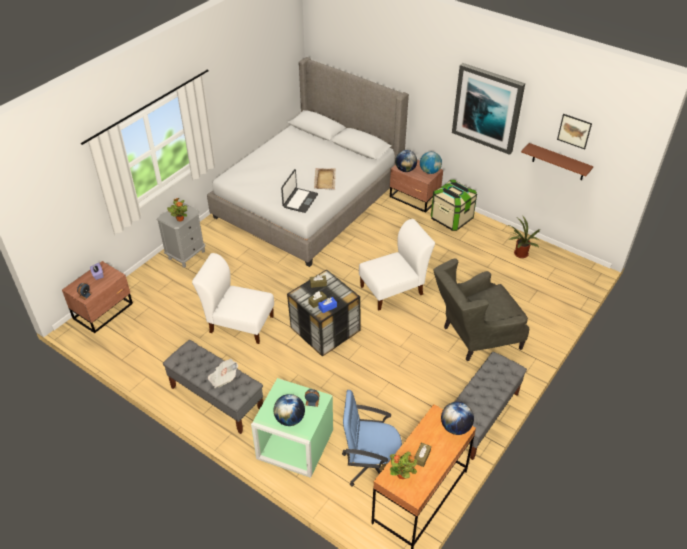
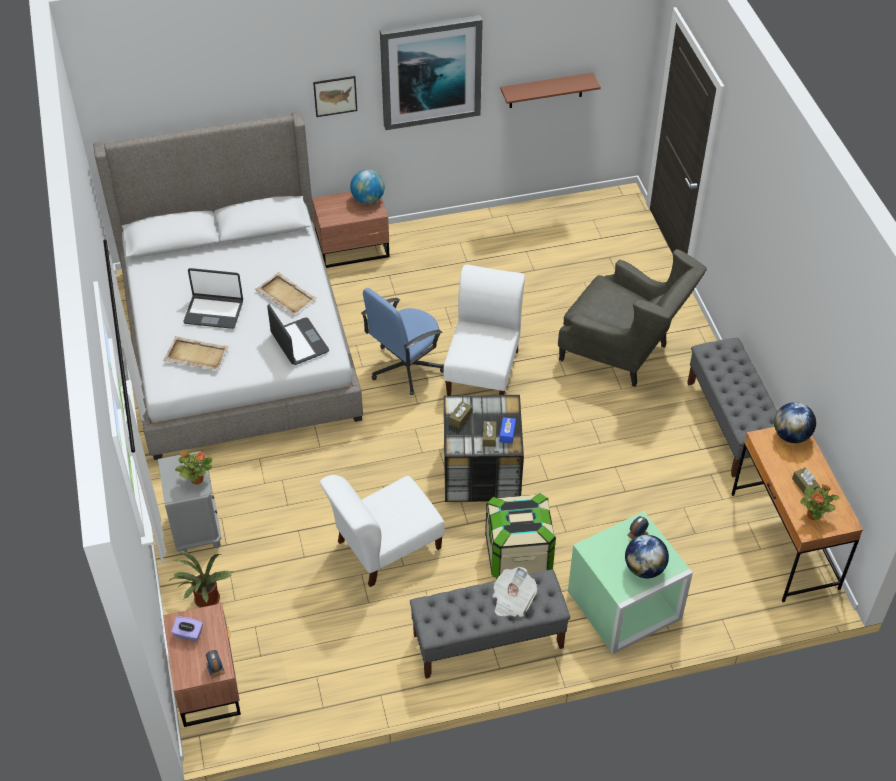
camera: 50 degrees left, 5 degrees up
blue office chair [342,390,402,487] -> blue office chair moved to [361,288,444,395]
globe [395,150,417,172] -> none
storage box [431,180,477,231] -> storage box moved to [485,493,556,579]
grey armchair [433,258,529,361] -> grey armchair turned 75 degrees counterclockwise [558,249,707,387]
potted plant [509,217,540,258] -> potted plant moved to [169,551,233,608]
picture [557,114,592,150] -> picture moved to [313,76,357,117]
none -> beige tray [163,336,229,370]
none -> laptop [184,268,243,329]

